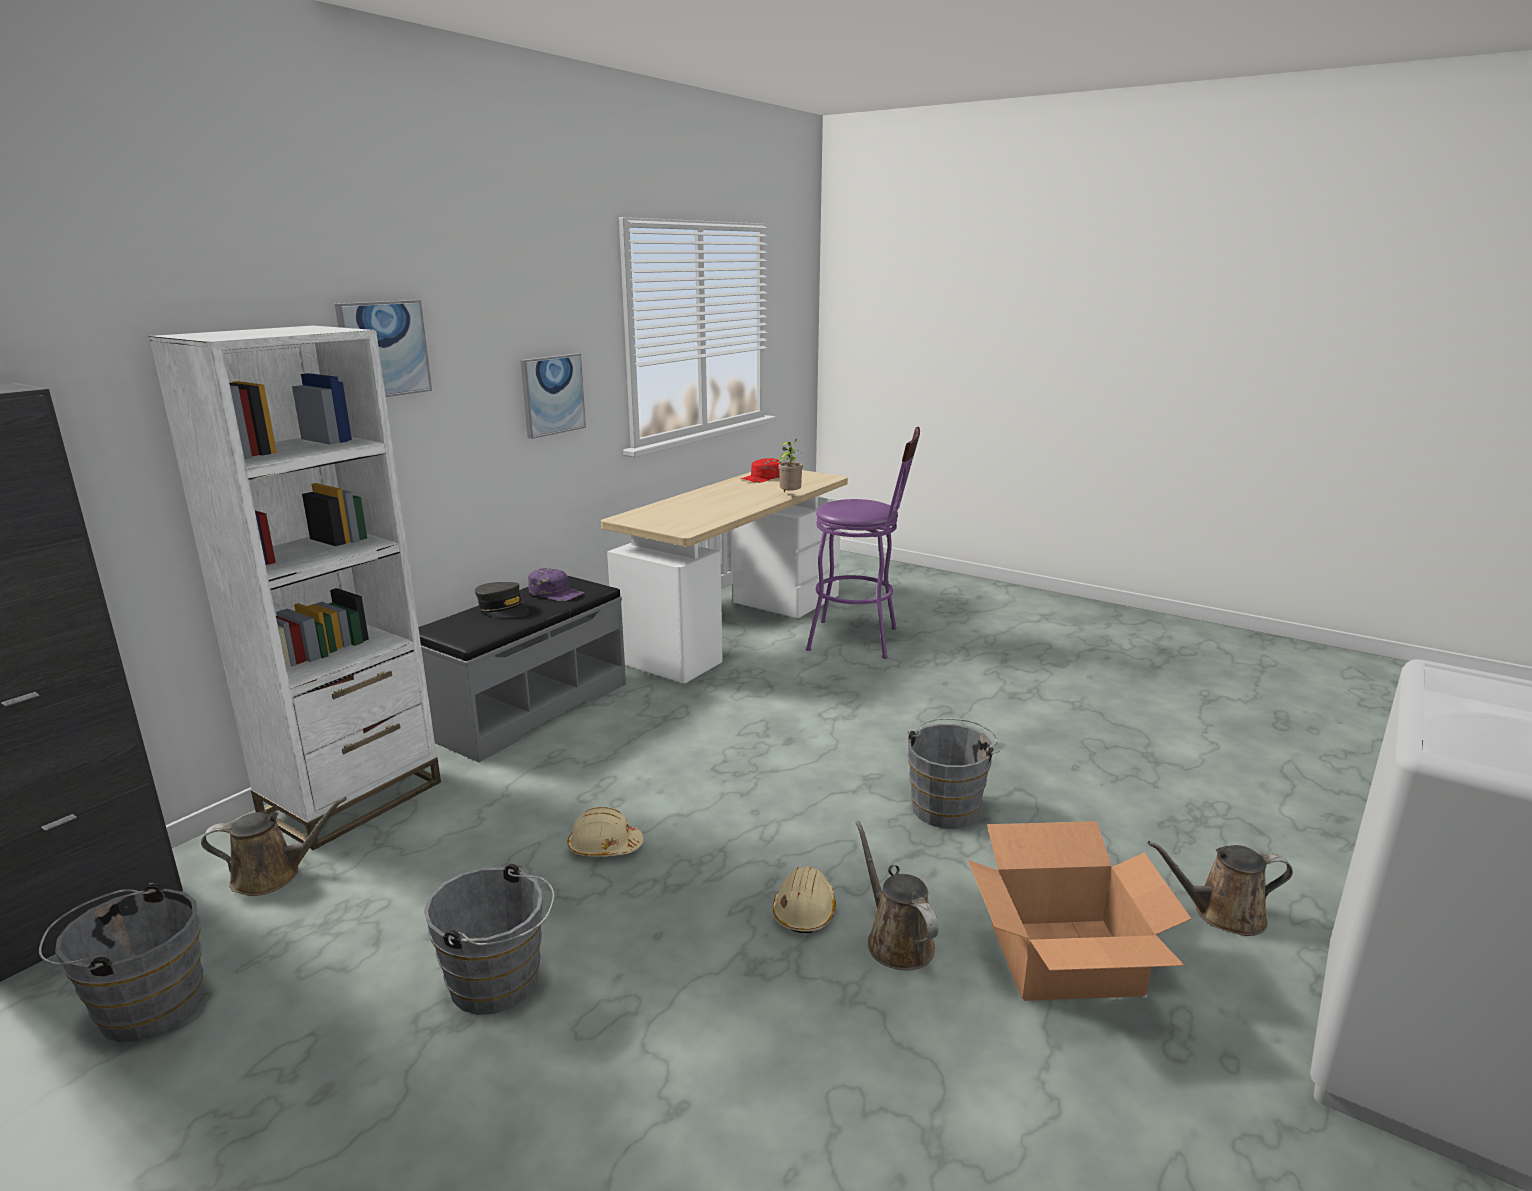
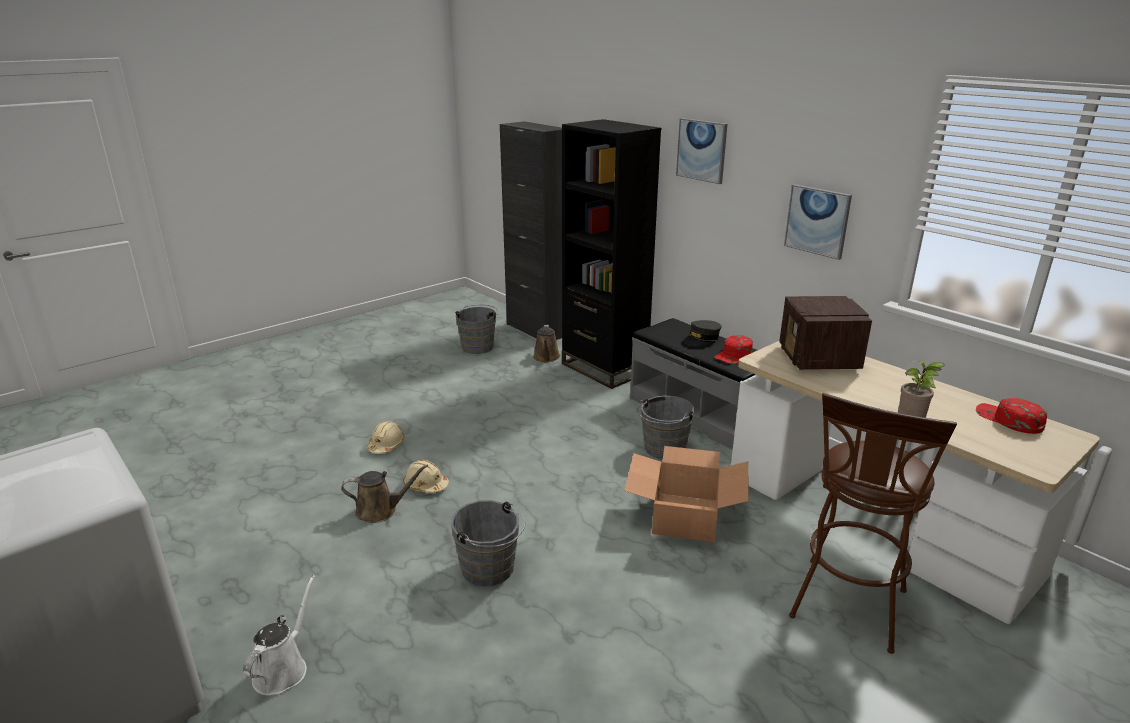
camera: 105 degrees right, 5 degrees up
white bookcase [149,326,441,850] -> black bookcase [562,119,661,389]
grey bucket [424,864,555,1015] -> grey bucket moved to [637,396,694,459]
purple cap [528,568,584,602] -> red cap [714,335,753,364]
beige hard hat [568,807,644,857] -> beige hard hat moved to [367,421,404,454]
purple stool [806,427,920,659] -> brown stool [789,393,957,654]
cardboard box [968,821,1191,1001] -> cardboard box moved to [624,446,749,542]
brown watering can [1148,841,1293,936] -> white watering can [243,575,315,696]
none -> radio [779,296,872,370]

